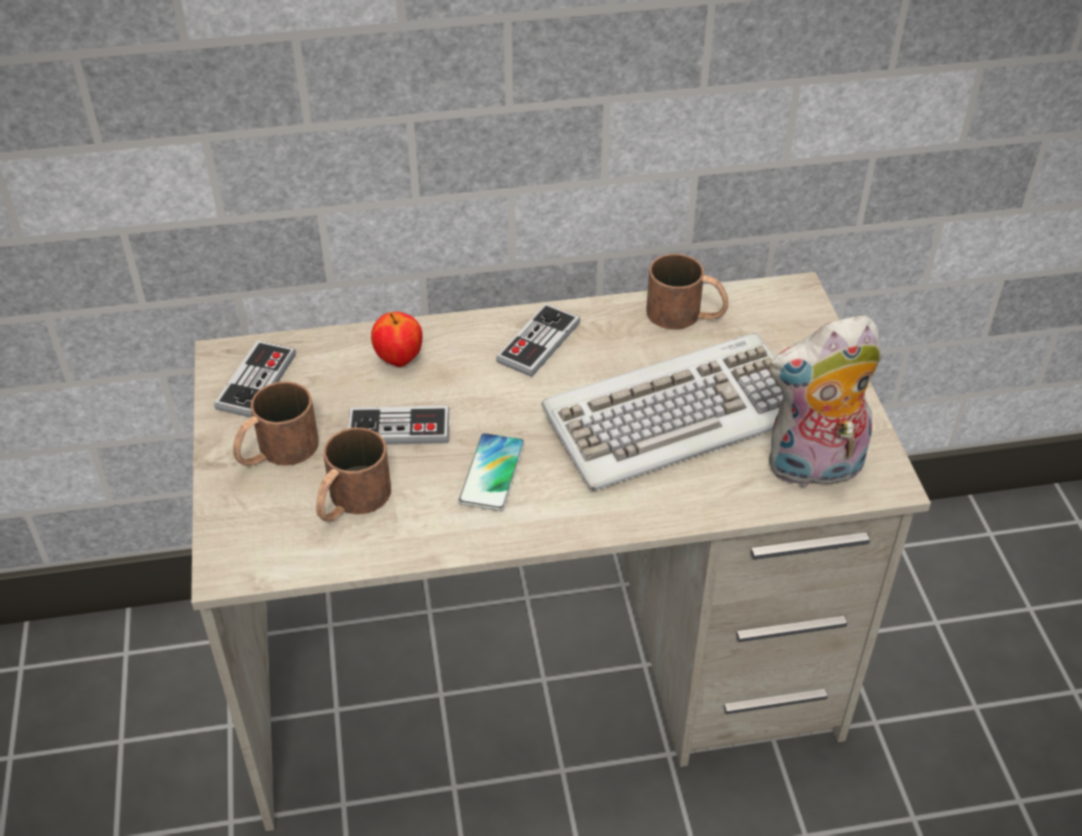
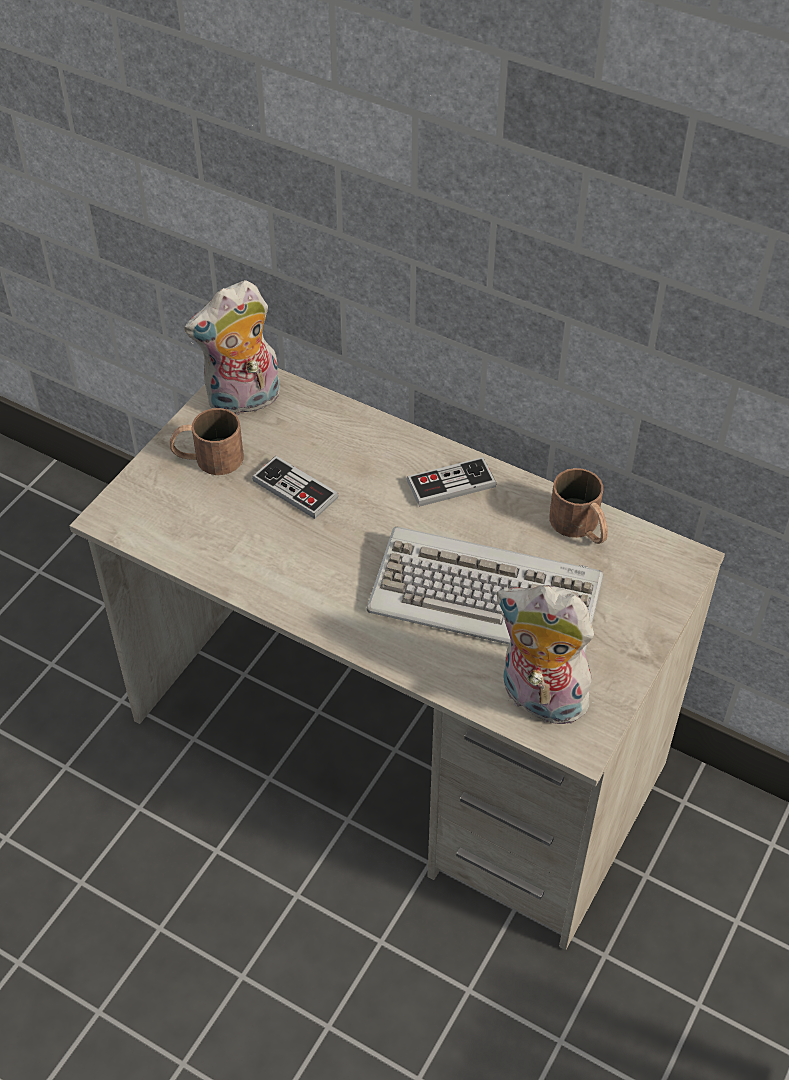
camera: 40 degrees right, 5 degrees up
game controller [214,340,296,418] -> plush toy [184,280,280,416]
brown mug [316,427,391,522] -> none
apple [371,311,422,367] -> none
phone [458,433,525,511] -> none

